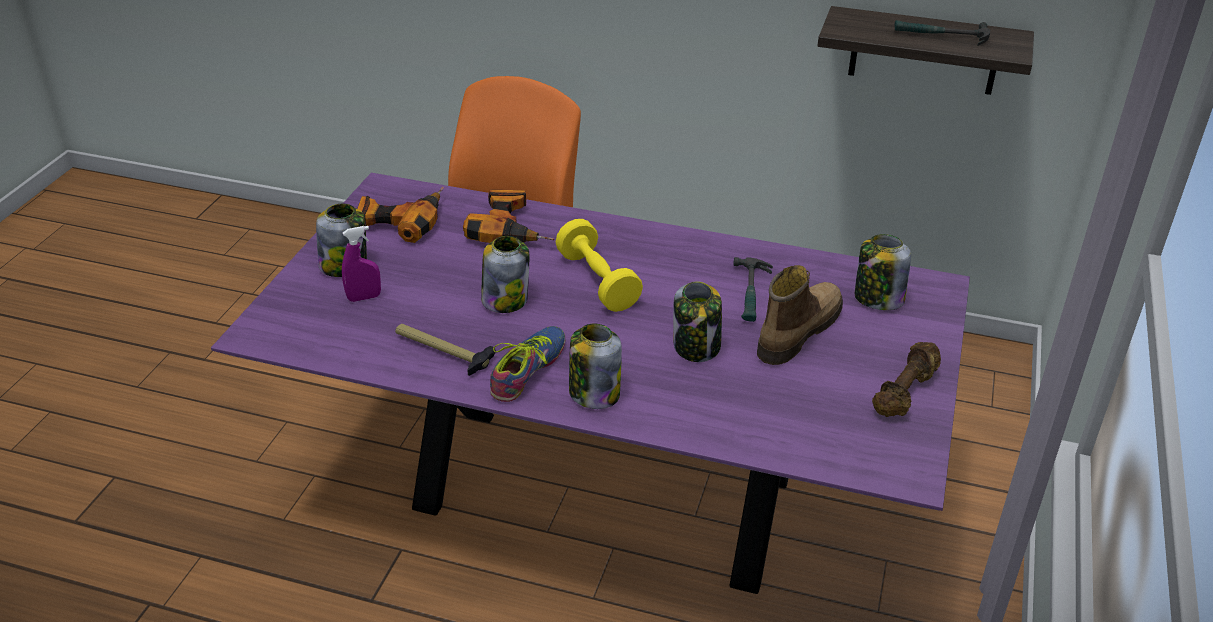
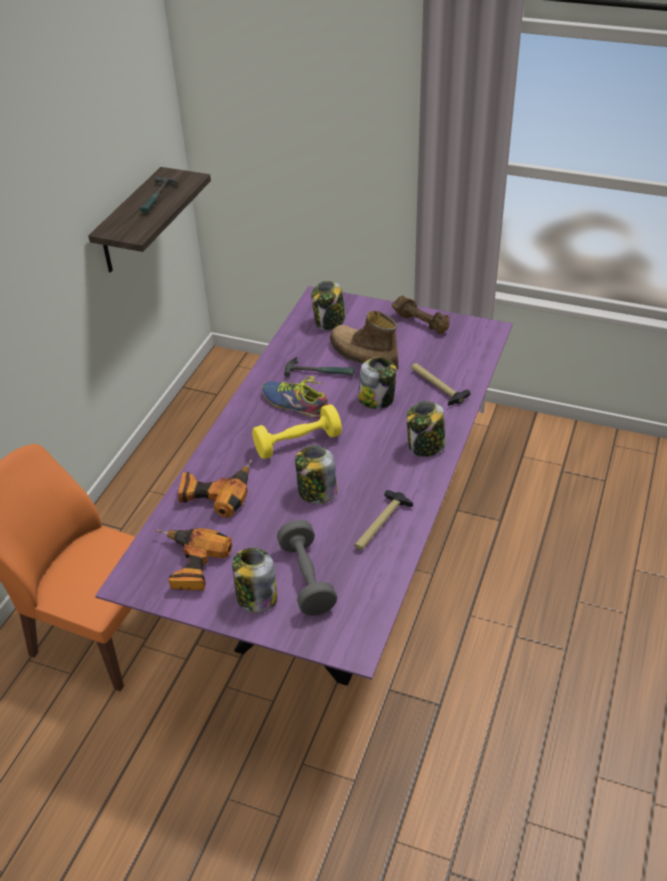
camera: 85 degrees left, 5 degrees up
purple spray bottle [342,226,381,302] -> grey dumbbell [277,520,337,616]
shoe [490,326,565,402] -> shoe moved to [262,376,328,418]
none -> hammer [411,363,470,406]

